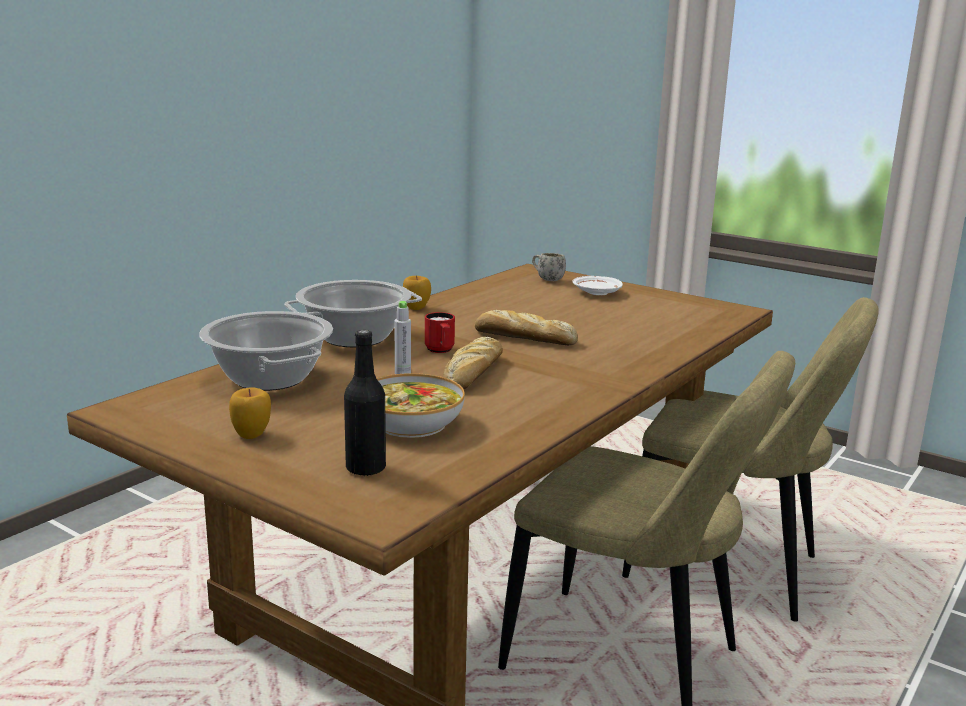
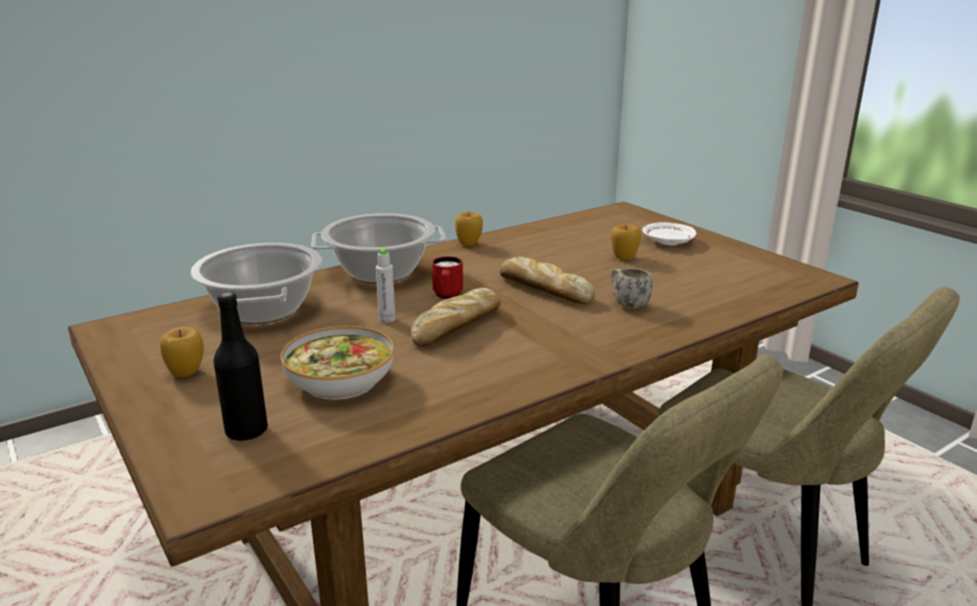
camera: 20 degrees right, 5 degrees up
white mug [532,253,566,281] -> white mug moved to [611,268,653,309]
none -> apple [611,224,641,260]

